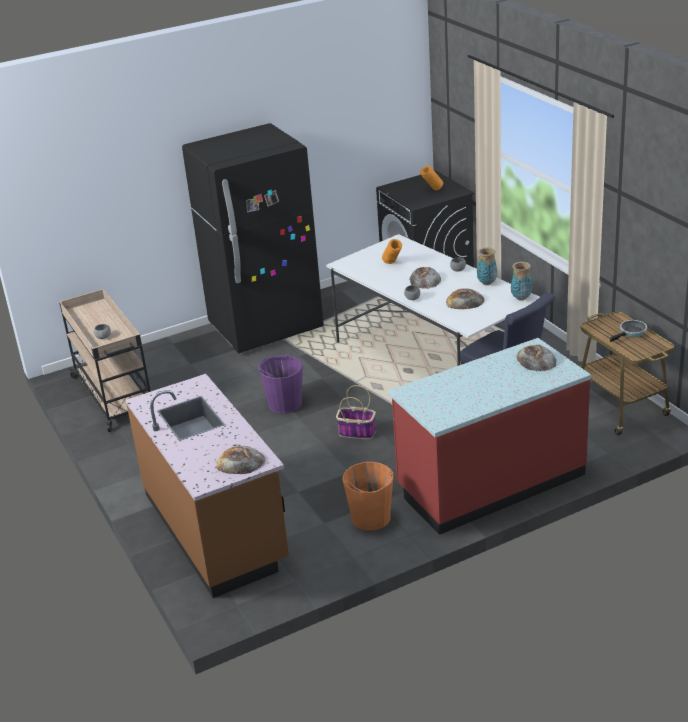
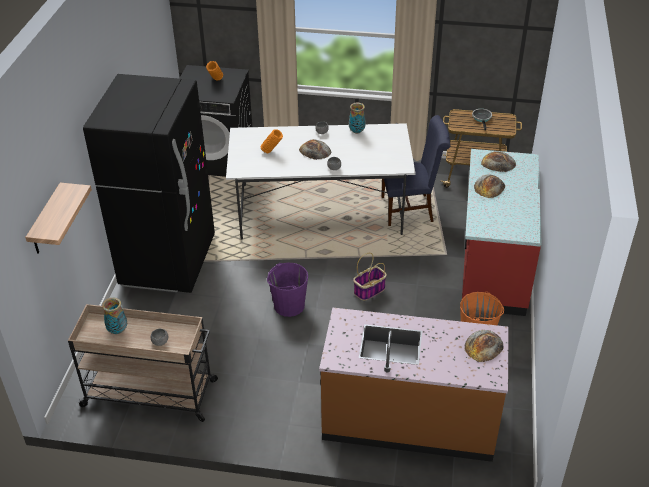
camera: 55 degrees left, 10 degrees up
bread [446,288,485,309] -> bread moved to [474,174,505,198]
vase [511,262,532,301] -> vase moved to [102,298,127,334]
none -> shelf [25,183,92,254]

